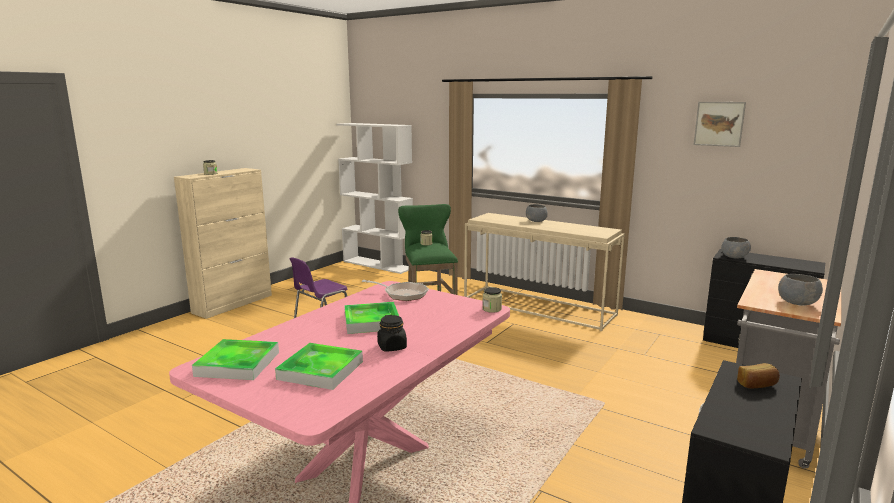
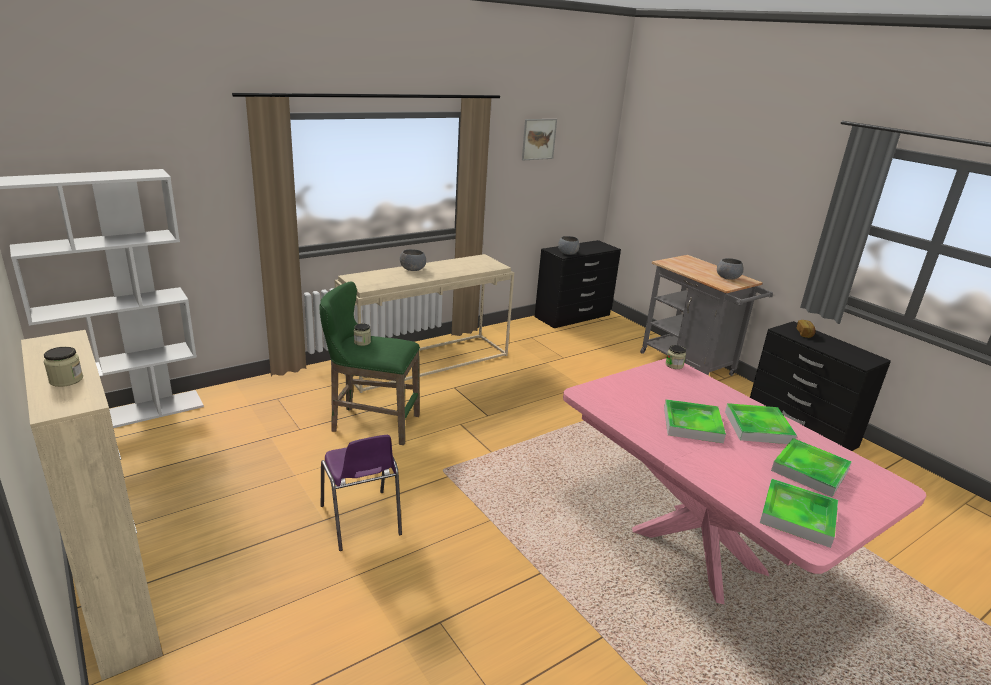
camera: 70 degrees left, 10 degrees up
frying pan [362,280,429,301] -> none
black jar [377,315,407,352] -> tray [725,403,797,444]

